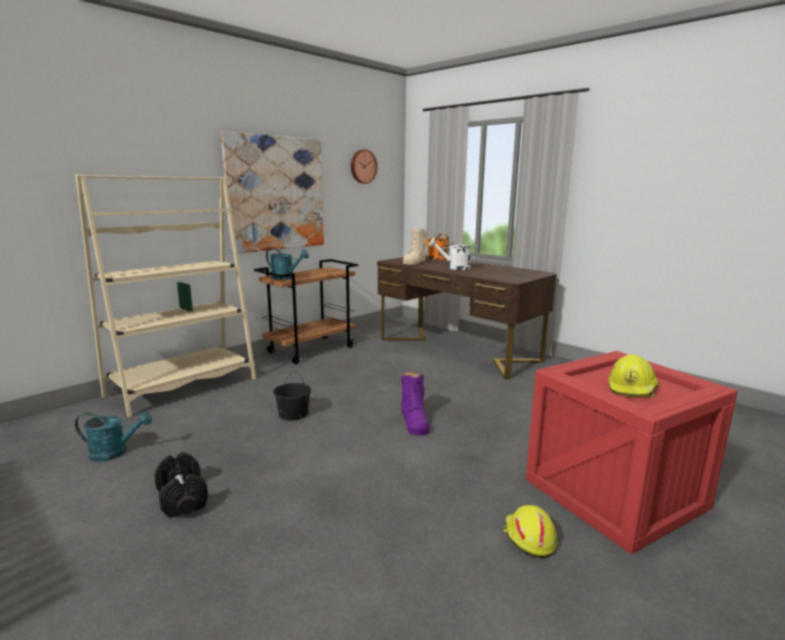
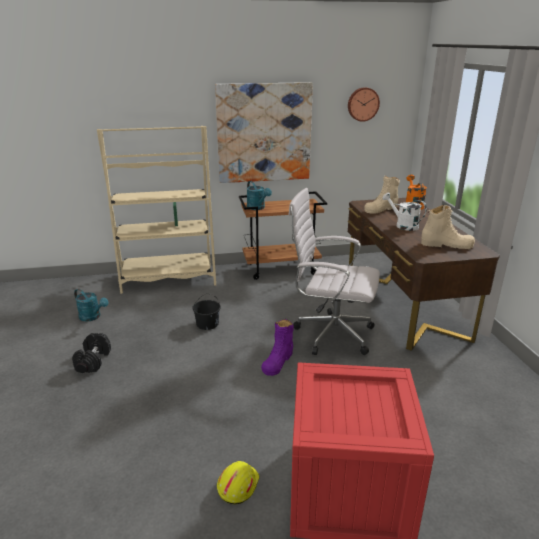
camera: 35 degrees right, 10 degrees up
yellow hard hat [608,354,658,398] -> none
none -> white office chair [288,188,380,355]
none -> beige boot [421,205,475,249]

